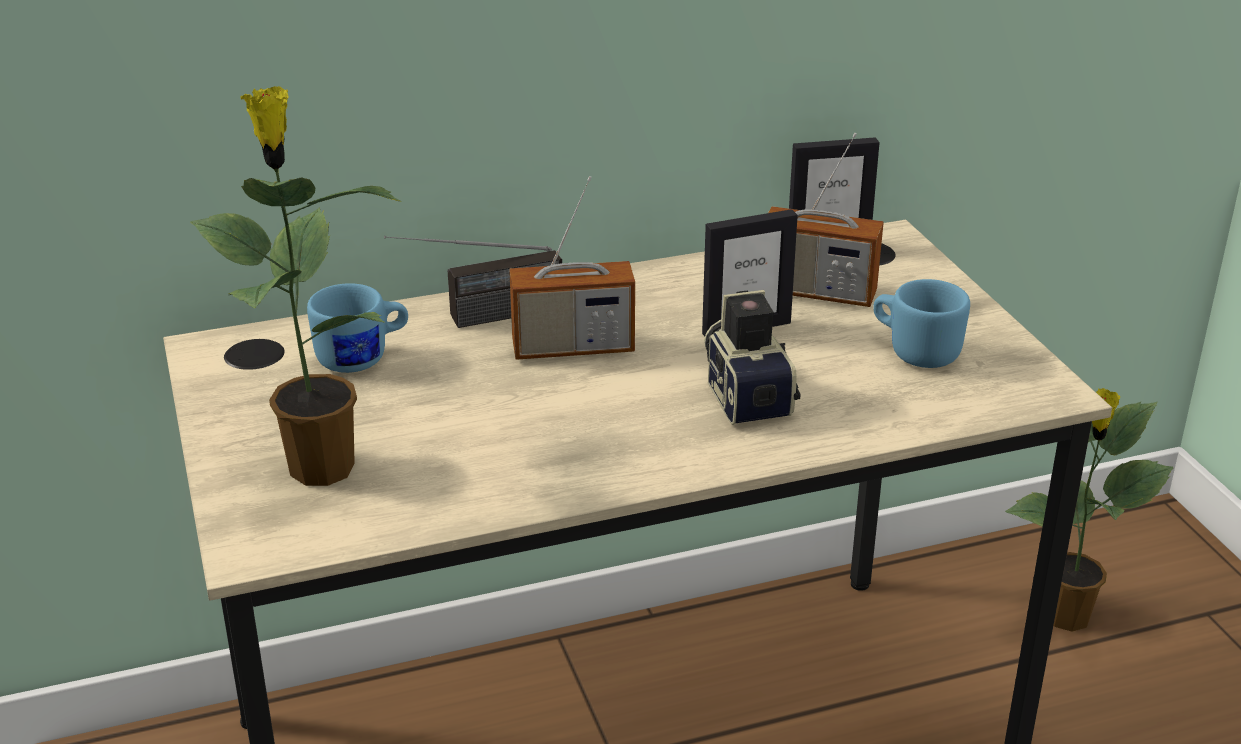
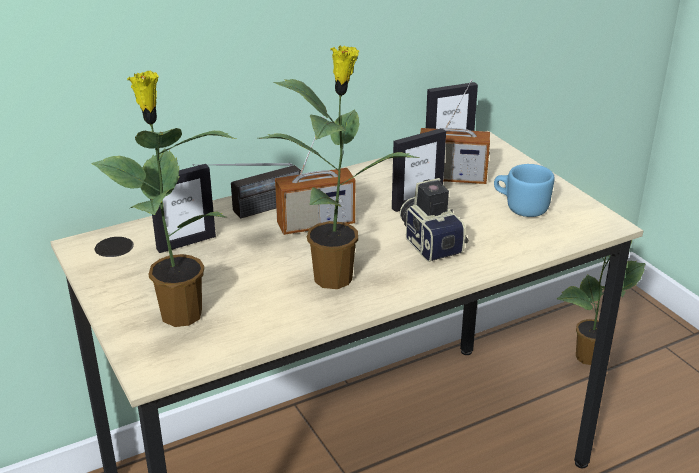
camera: 10 degrees left, 0 degrees up
blue mug [307,283,408,373] -> picture frame [150,164,216,253]
none -> potted plant [258,45,420,289]

